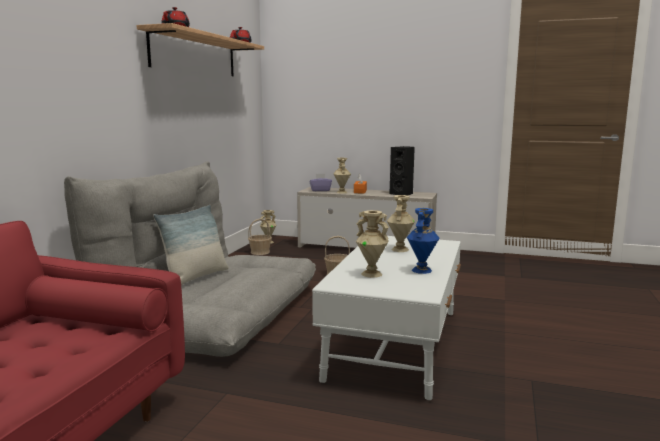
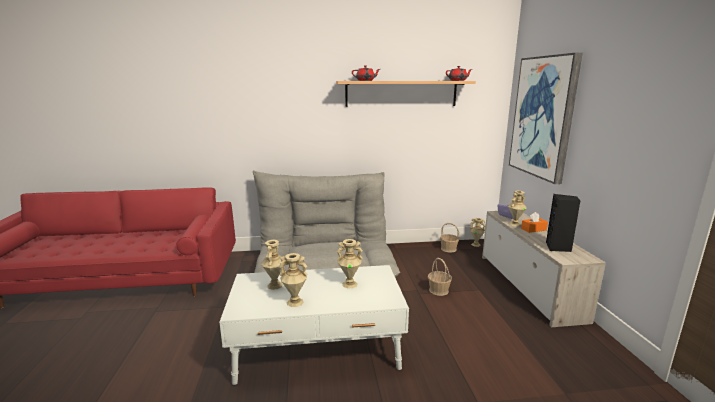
camera: 65 degrees right, 5 degrees up
pillow [153,204,229,285] -> none
blue vase [407,208,440,274] -> beige vase [279,253,308,307]
none -> picture [509,53,583,184]

